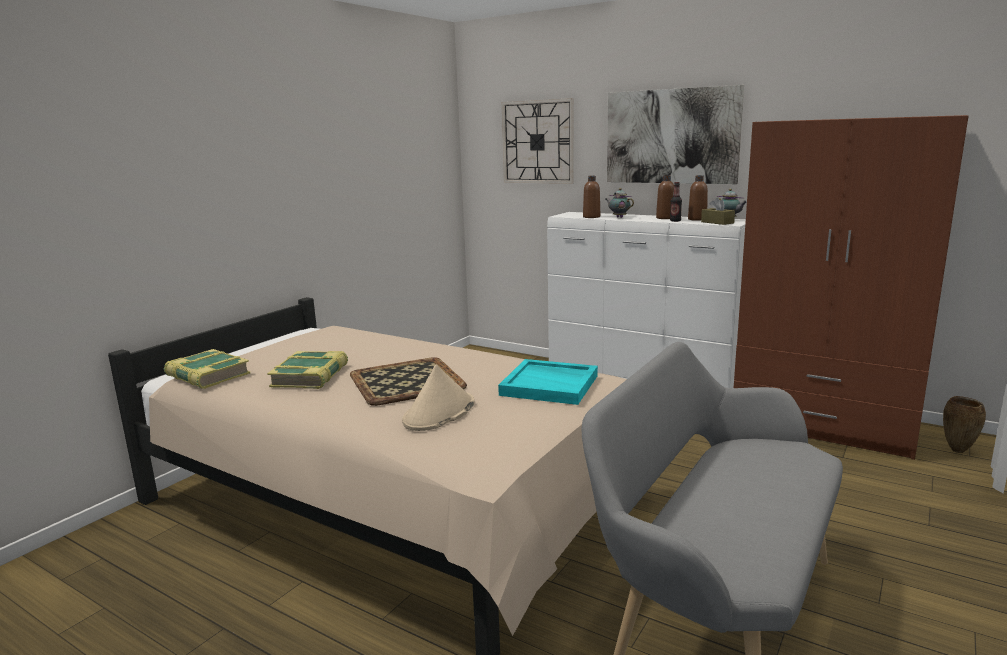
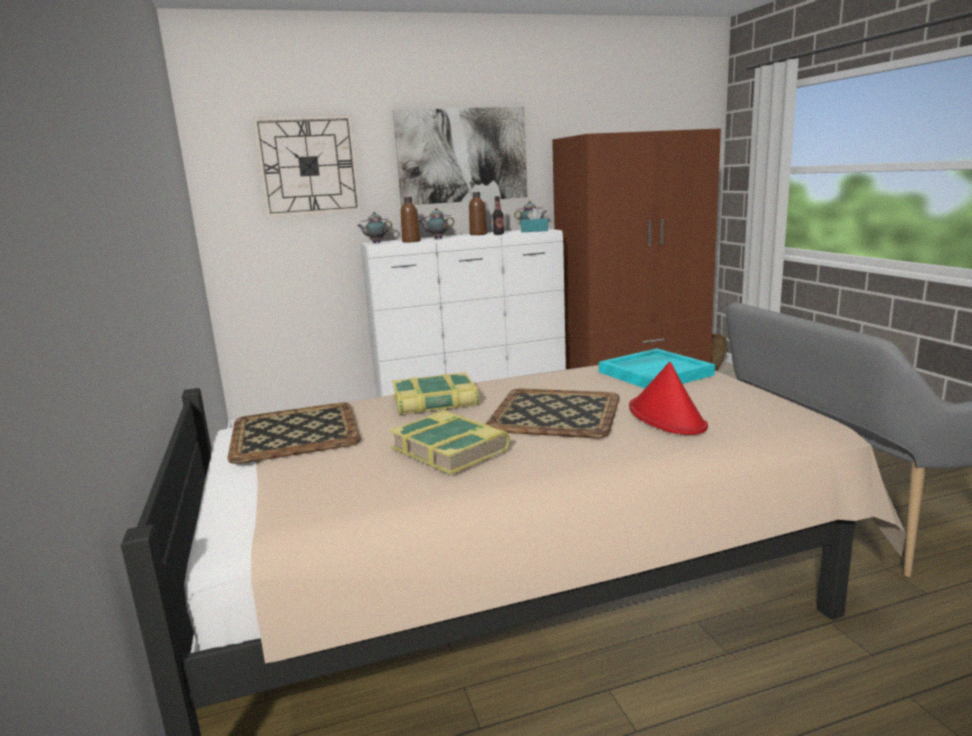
camera: 50 degrees left, 0 degrees up
book [164,349,250,389] -> book moved to [392,372,479,415]
beige hat [402,365,474,431] -> red hat [629,362,708,435]
brown bottle [688,175,708,221] -> none
brown tissue box [701,198,735,225] -> turquoise tissue box [521,208,548,232]
none -> tray [227,402,361,464]
none -> teapot [357,212,392,243]

